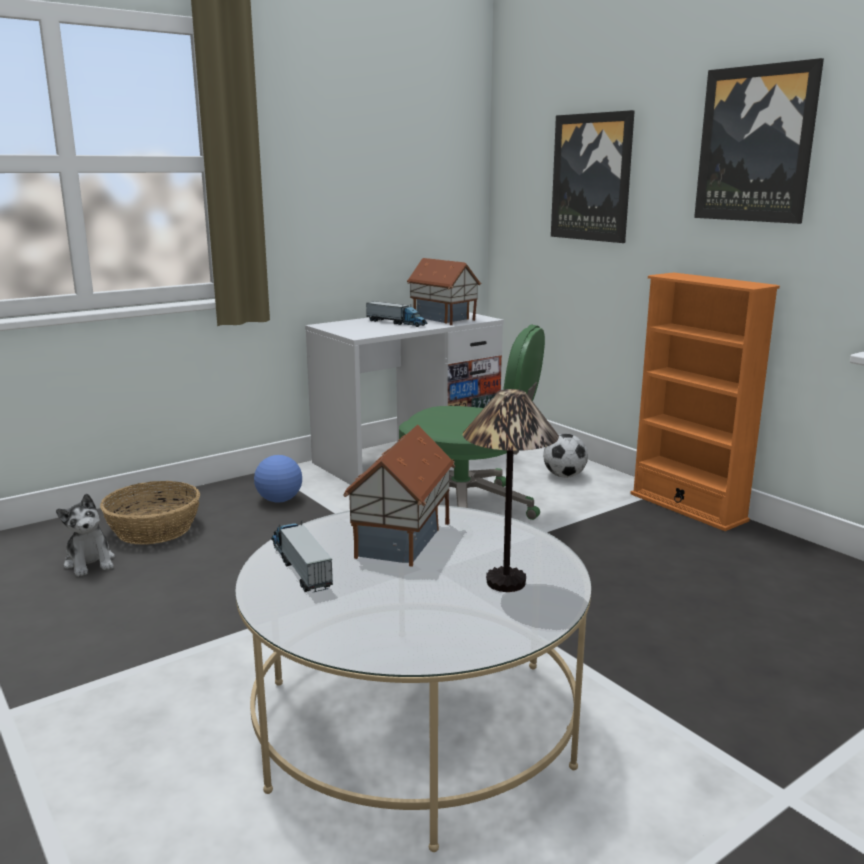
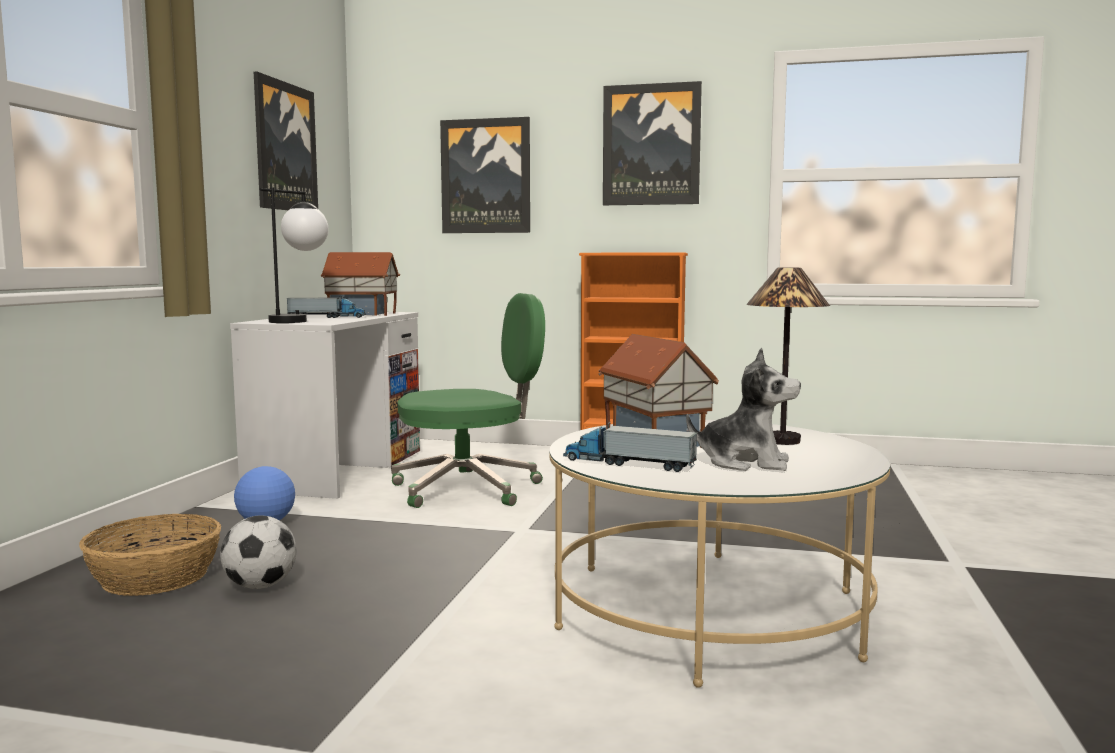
camera: 40 degrees left, 10 degrees down
plush toy [56,493,115,577] -> plush toy moved to [686,348,801,471]
football [543,434,588,478] -> football moved to [220,515,297,589]
none -> picture [254,72,318,210]
none -> table lamp [260,188,328,323]

